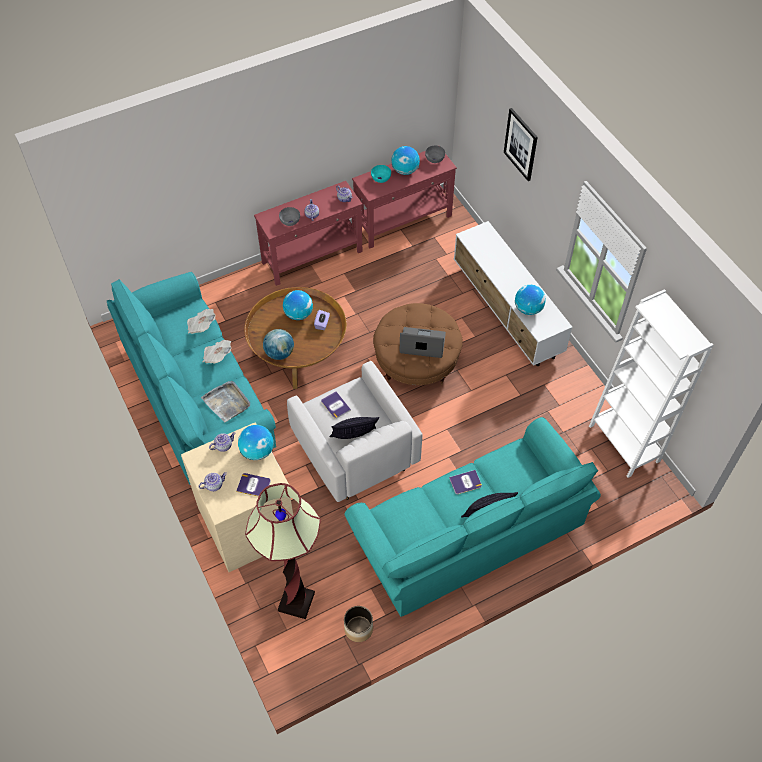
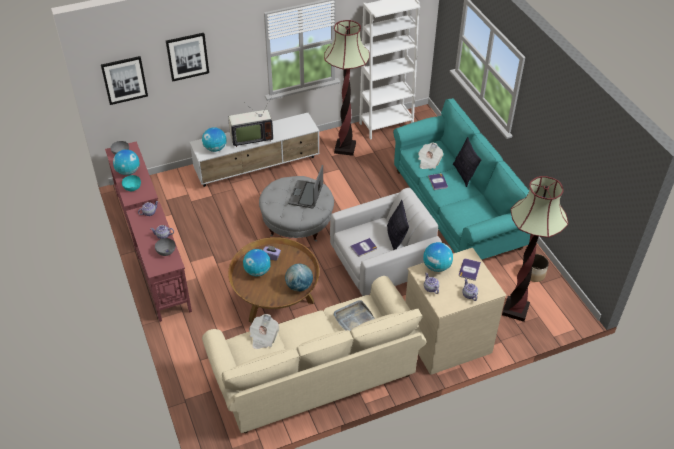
camera: 85 degrees left, 10 degrees down
turquoise sofa [107,272,276,484] -> beige sofa [202,276,426,433]
newspaper [202,340,231,364] -> newspaper moved to [418,143,443,169]
brown ottoman [373,303,463,385] -> grey ottoman [259,176,334,242]
globe [515,285,546,315] -> globe moved to [202,127,227,152]
none -> picture [101,56,148,105]
none -> television [228,100,273,147]
none -> floor lamp [324,20,370,156]

